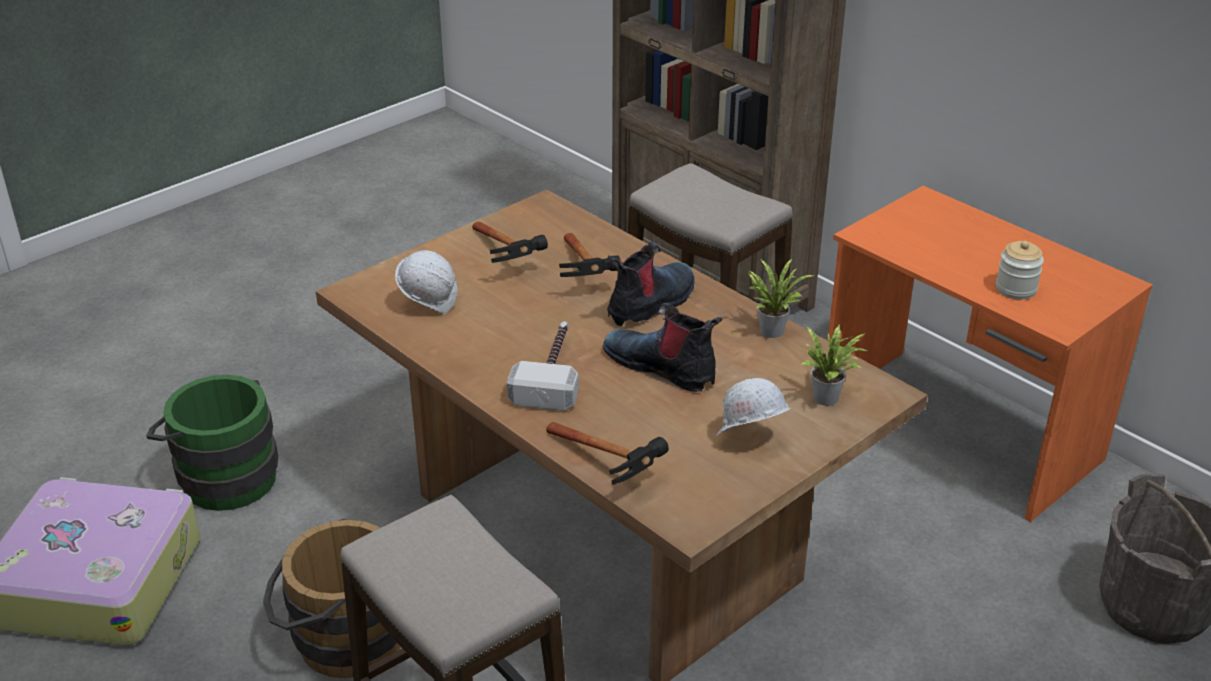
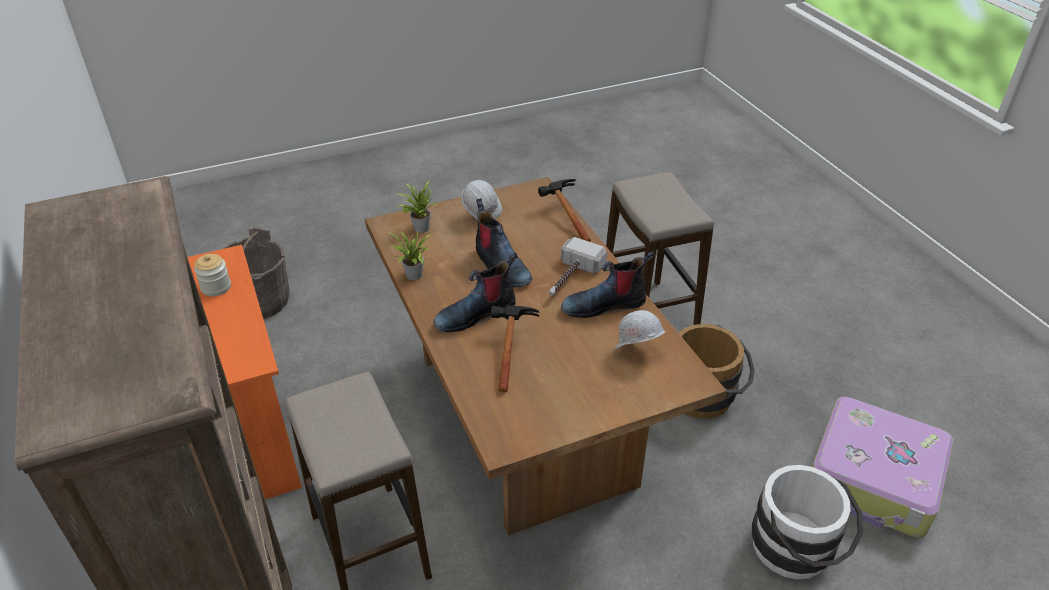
camera: 160 degrees left, 5 degrees up
green bucket [146,375,278,511] -> white bucket [752,465,863,579]
hammer [472,221,548,263] -> none
none -> boot [561,251,654,318]

